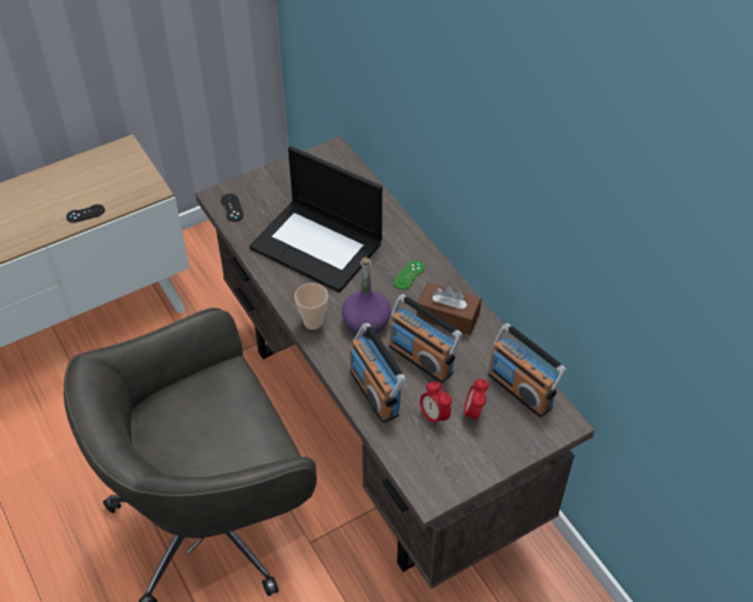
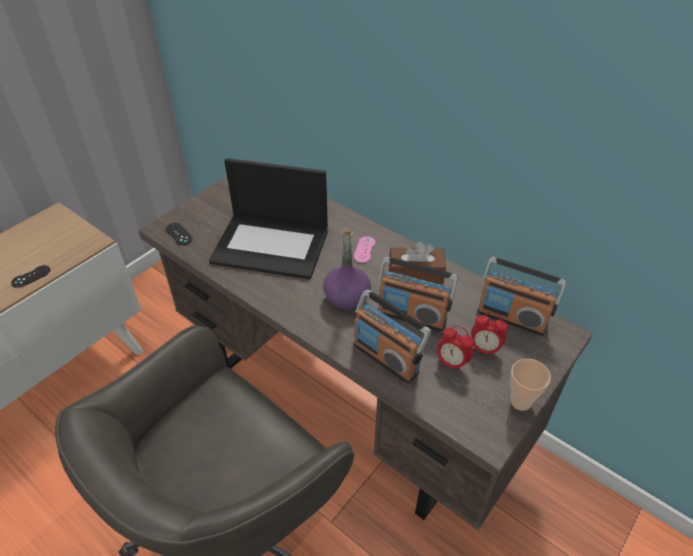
camera: 20 degrees left, 5 degrees down
cup [294,283,328,330] -> cup moved to [510,359,551,411]
green game controller [393,260,425,290] -> pink game controller [354,236,375,263]
alarm clock [464,379,489,421] -> alarm clock turned 60 degrees counterclockwise [471,312,508,358]

